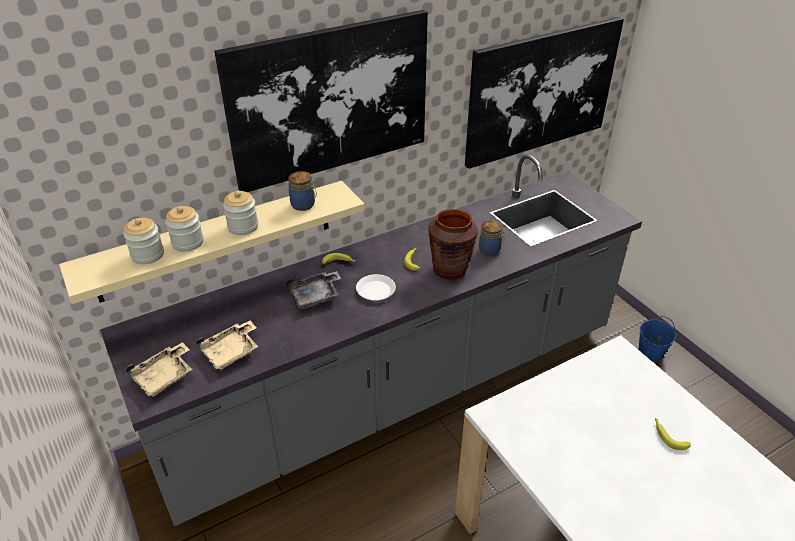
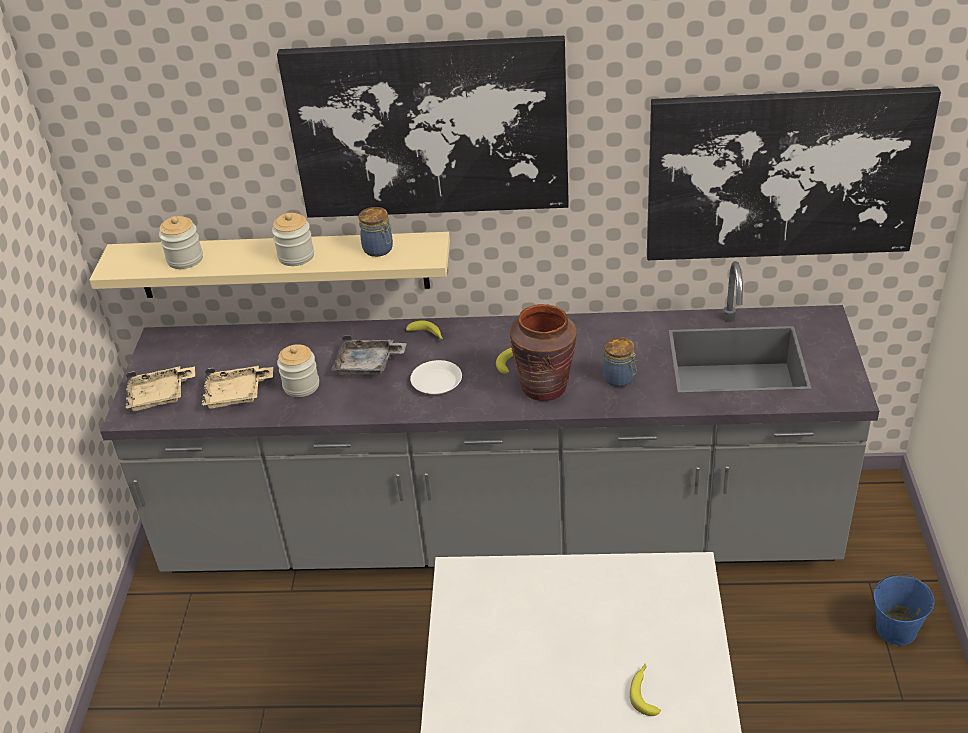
camera: 35 degrees right, 0 degrees up
jar [165,206,204,252] -> jar moved to [277,345,319,397]

